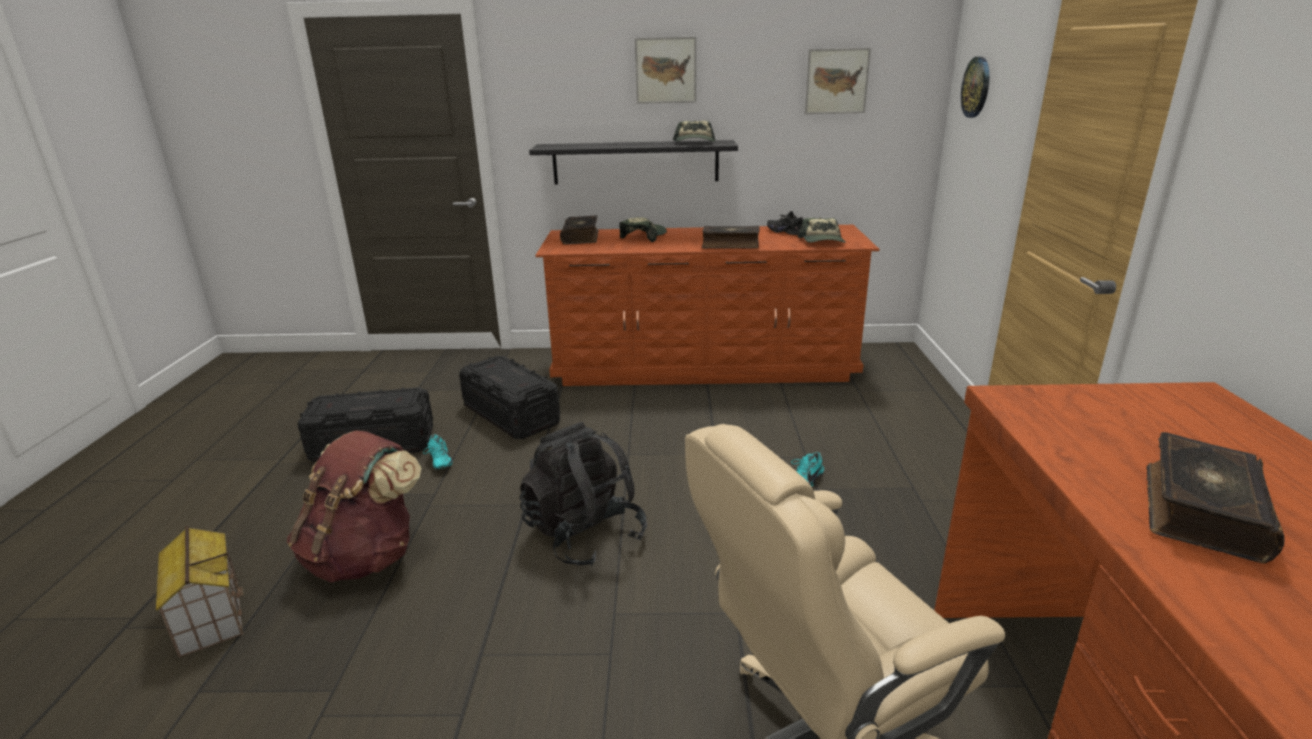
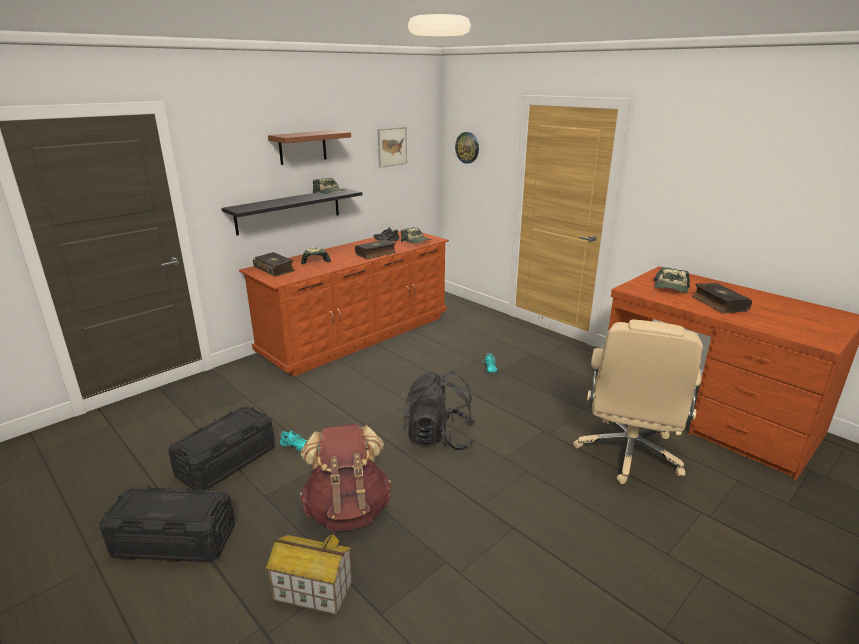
camera: 45 degrees left, 0 degrees up
black storage box [459,356,560,439] -> black storage box moved to [99,486,235,562]
picture [635,37,696,104] -> brown shelf [268,130,351,165]
none -> cap [653,267,690,293]

